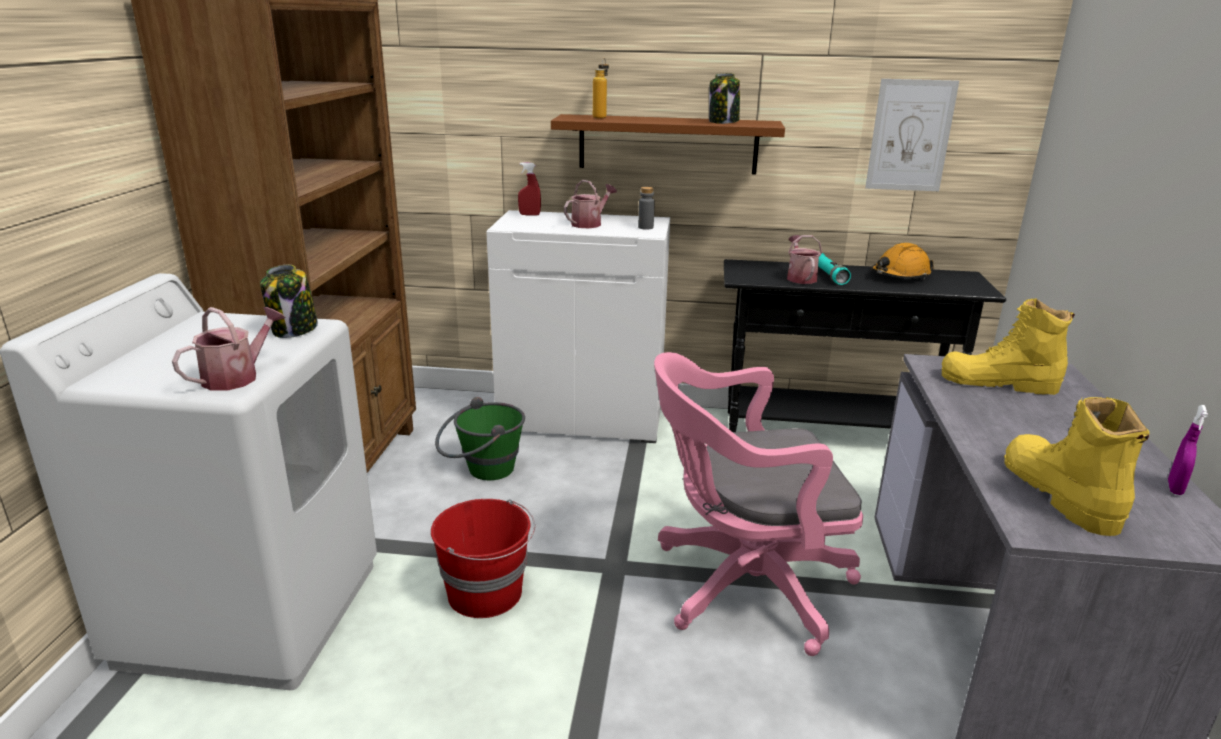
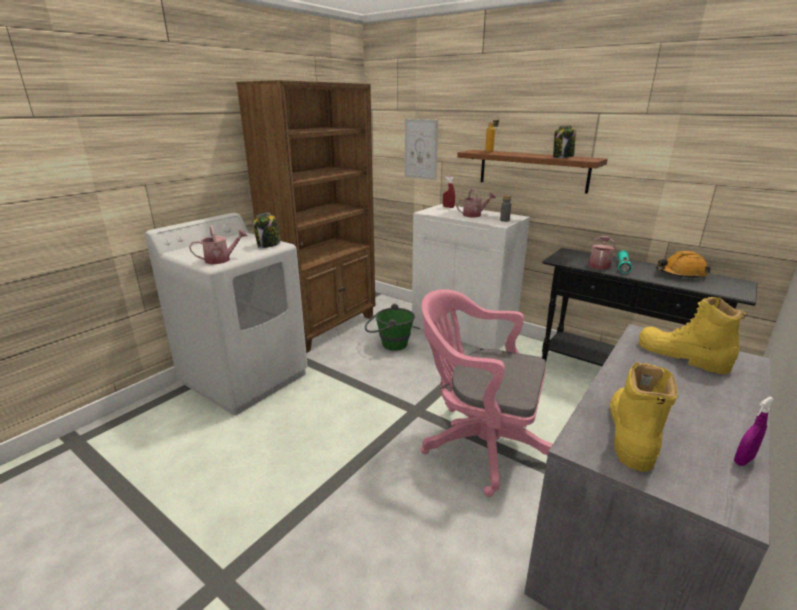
camera: 30 degrees right, 0 degrees up
red bucket [431,499,535,618] -> none
picture [865,79,959,191] -> picture moved to [405,119,438,180]

